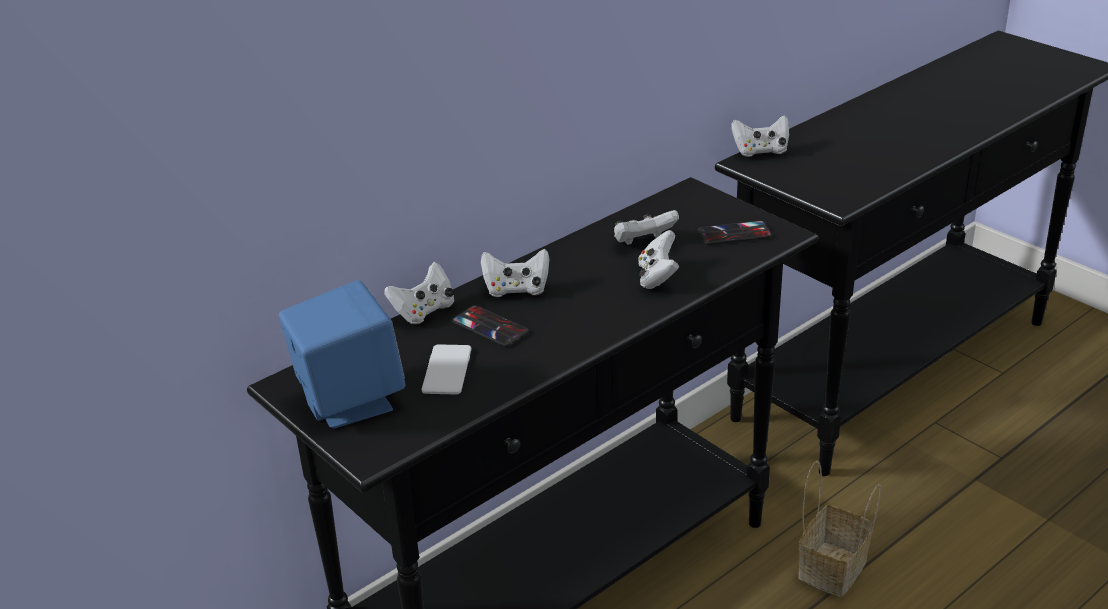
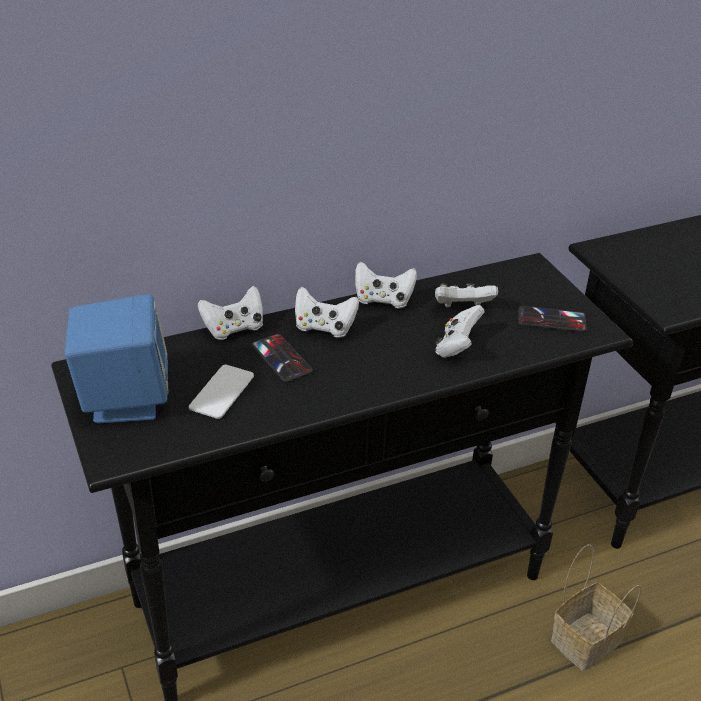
camera: 15 degrees right, 5 degrees up
white game controller [731,115,789,157] -> white game controller moved to [355,261,417,309]

